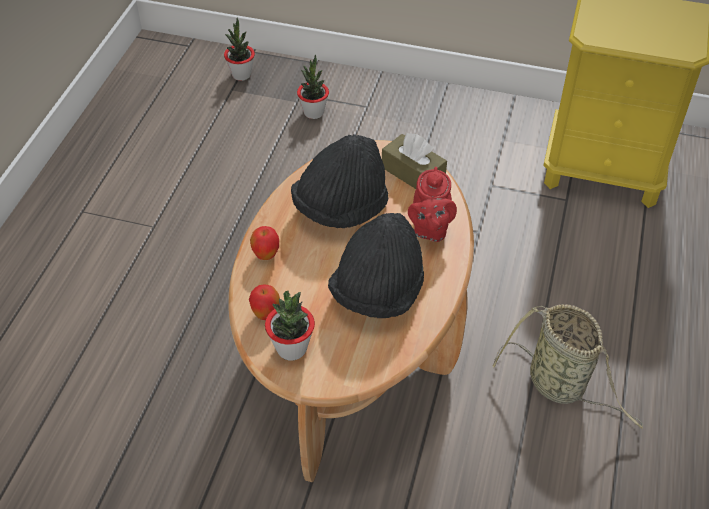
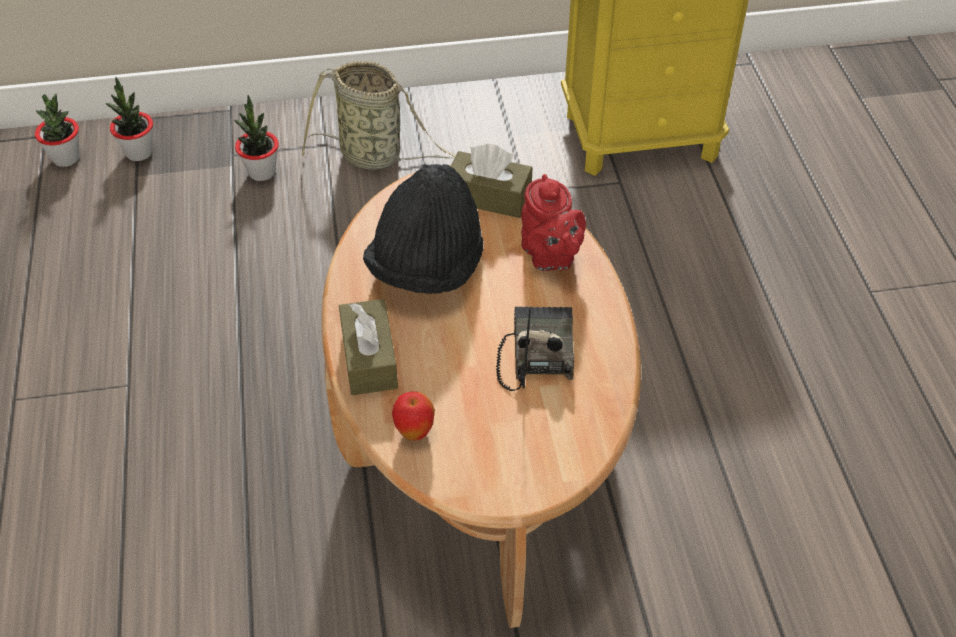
camera: 25 degrees left, 0 degrees up
apple [250,226,279,260] -> brown tissue box [339,299,398,395]
potted plant [265,291,315,361] -> potted plant moved to [35,94,80,167]
black hat [328,213,424,318] -> radio [496,306,574,391]
basket [493,304,643,429] -> basket moved to [302,61,456,170]

